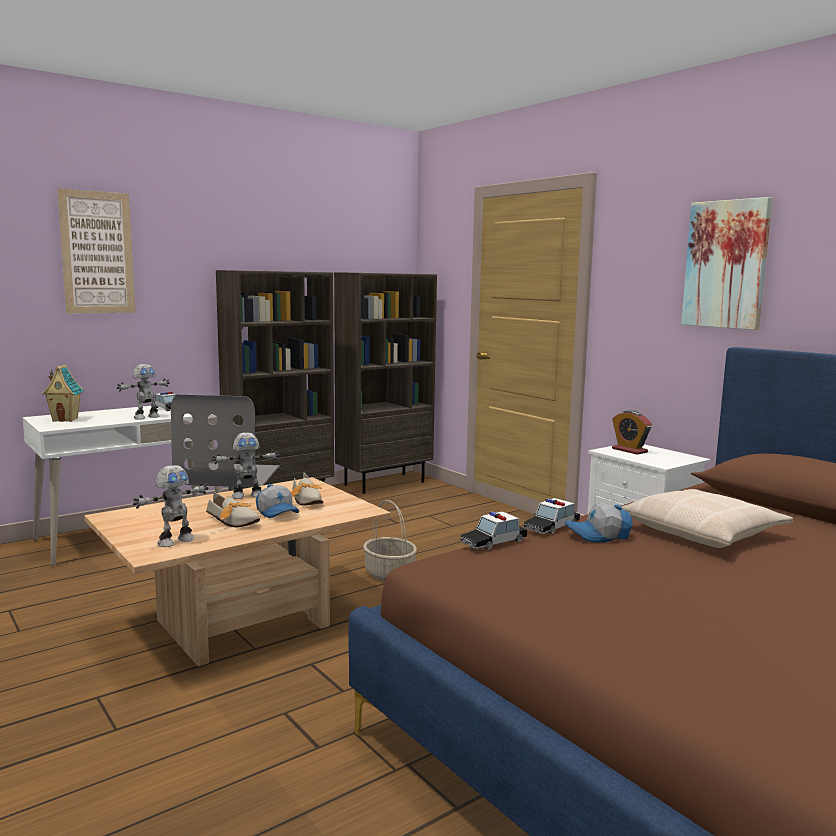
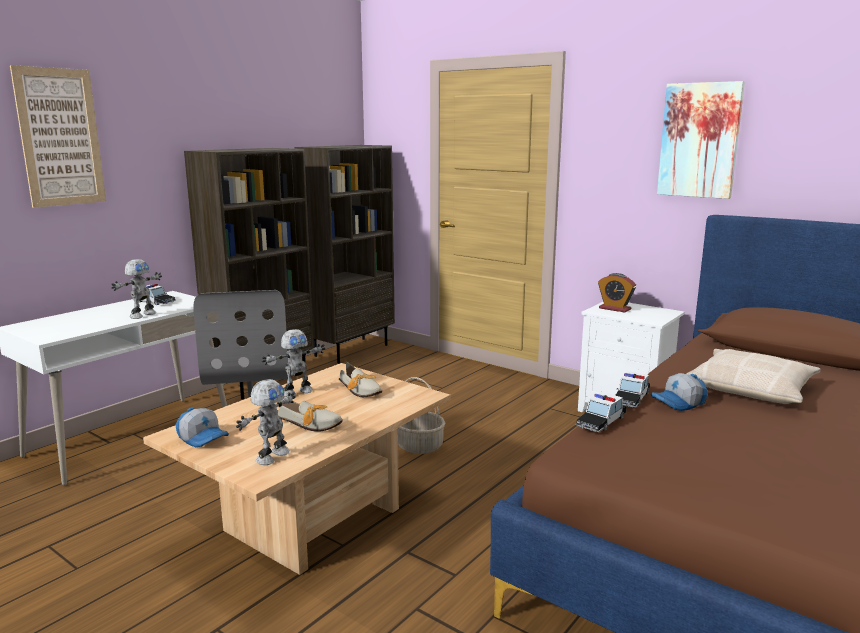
camera: 15 degrees left, 5 degrees up
toy house [42,364,84,422] -> none
cap [256,484,299,518] -> cap moved to [176,407,229,447]

